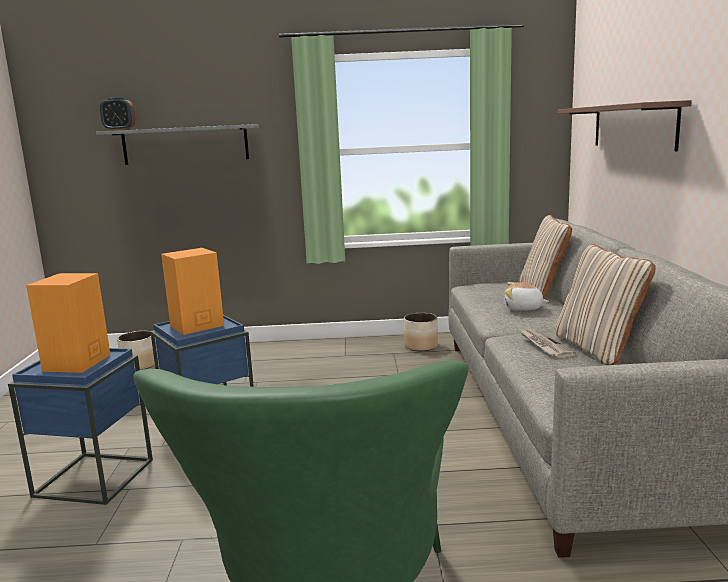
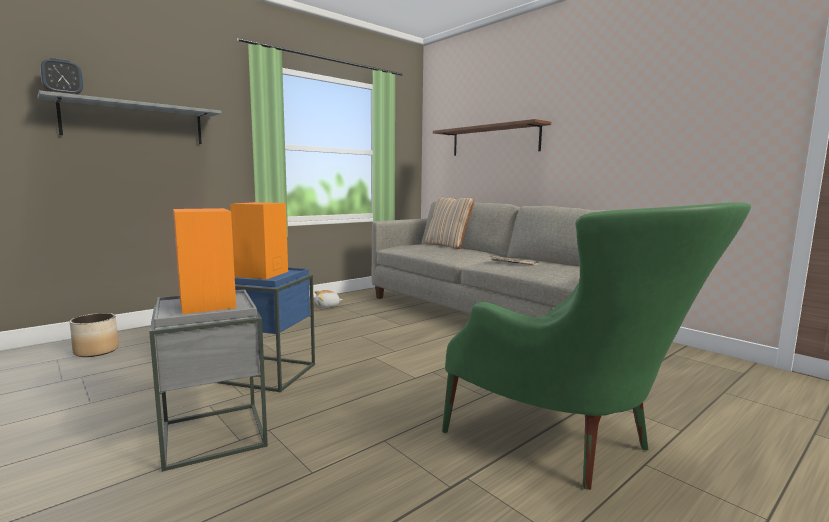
camera: 40 degrees left, 5 degrees down
blue side table [8,348,153,505] -> grey side table [149,290,268,472]
planter [404,313,438,351] -> none
plush toy [504,282,549,311] -> plush toy moved to [314,290,342,308]
beige pillow [555,244,656,365] -> none

